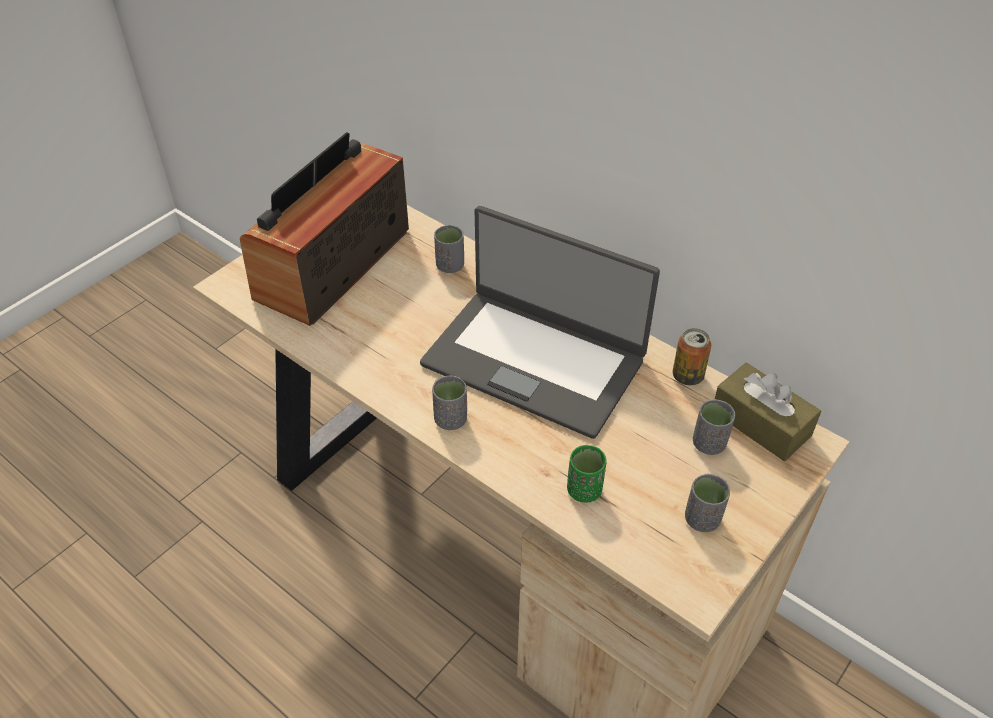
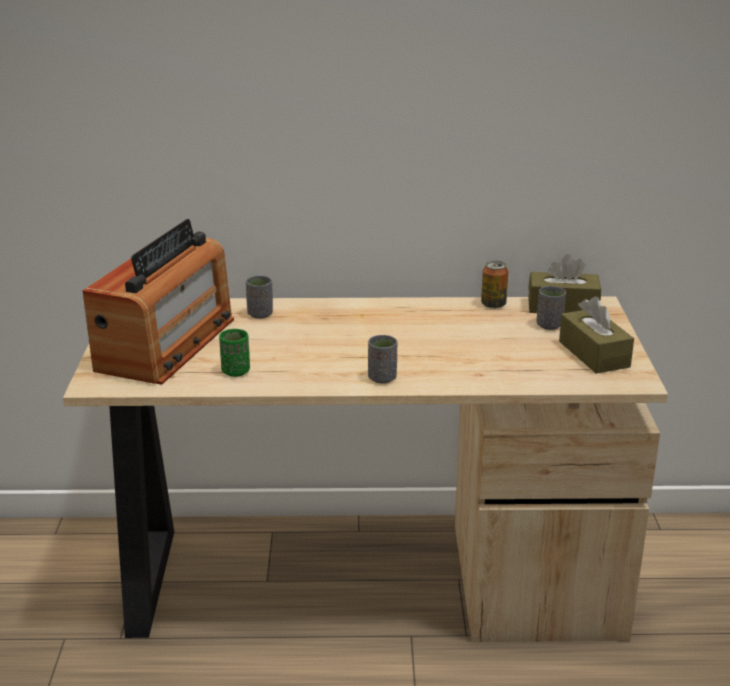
camera: 40 degrees left, 20 degrees down
radio [240,132,409,326] -> radio turned 150 degrees counterclockwise [83,219,234,385]
laptop [420,206,660,439] -> none
green cup [567,445,607,503] -> green cup moved to [219,329,250,377]
grey cup [685,473,730,532] -> brown tissue box [559,296,634,374]

